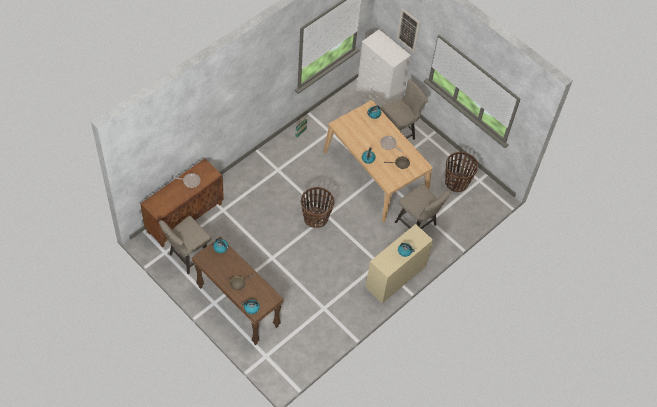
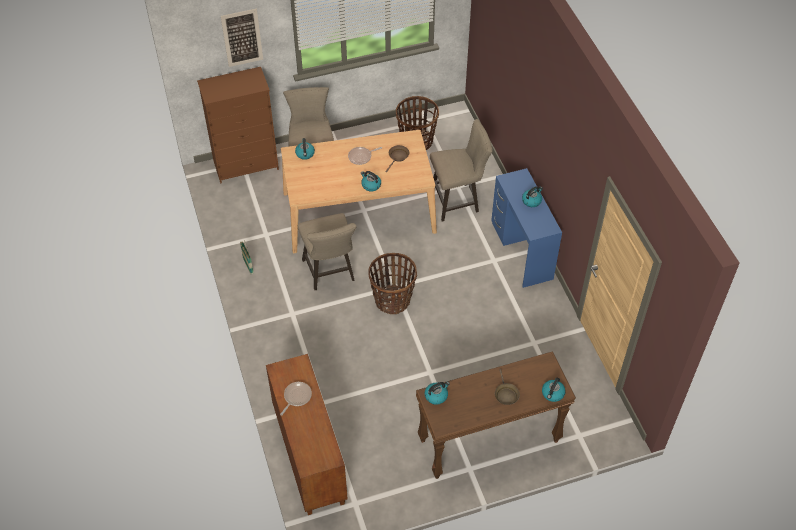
camera: 60 degrees left, 5 degrees down
beige stool [159,216,212,274] -> beige stool moved to [298,213,357,290]
white dresser [356,29,411,107] -> brown dresser [197,67,279,183]
beige desk [365,224,433,303] -> blue desk [491,168,562,288]

